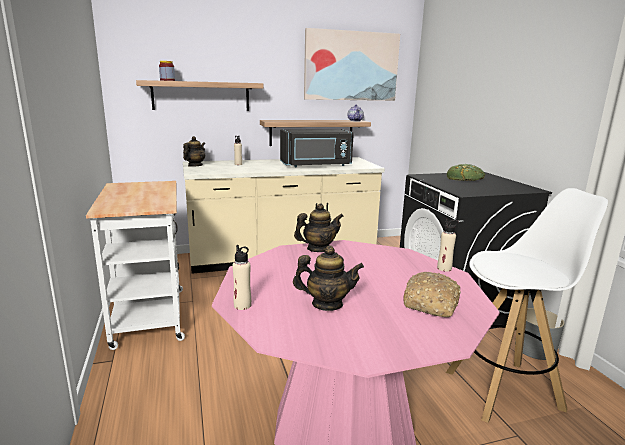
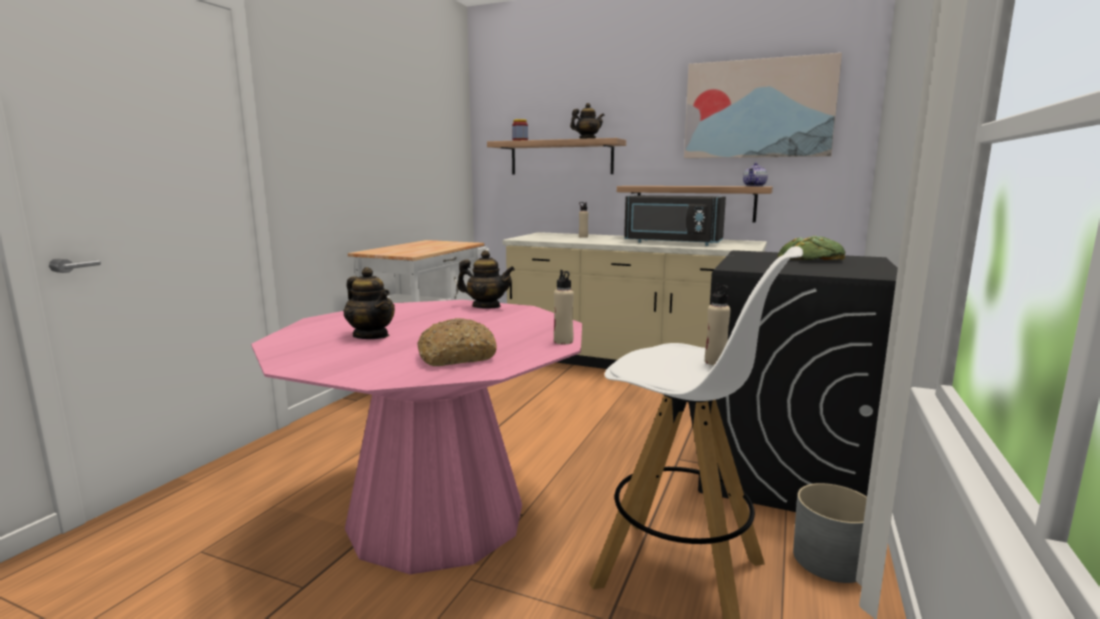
camera: 40 degrees right, 5 degrees down
teapot [183,136,205,167] -> teapot moved to [570,103,604,139]
beige bottle [232,245,251,310] -> beige bottle moved to [705,284,731,365]

